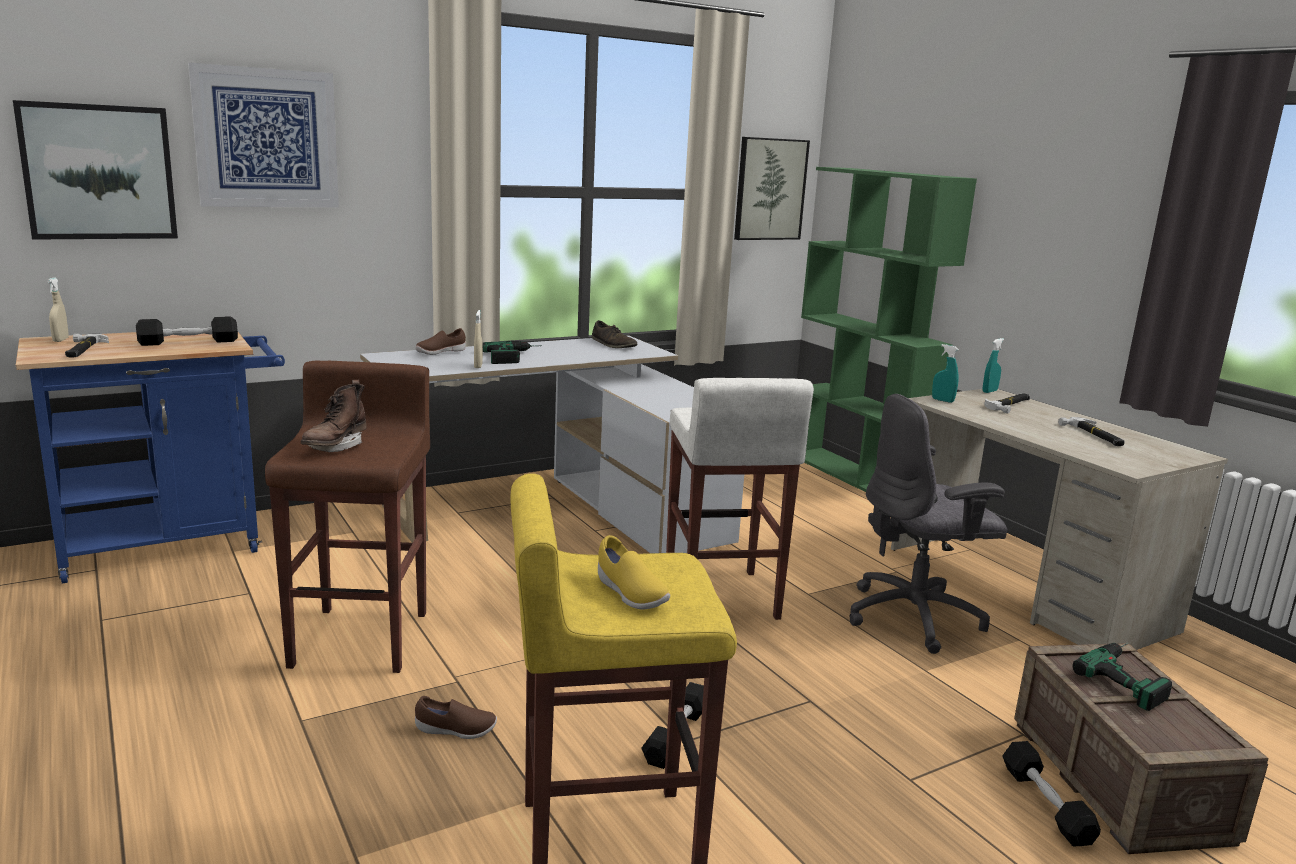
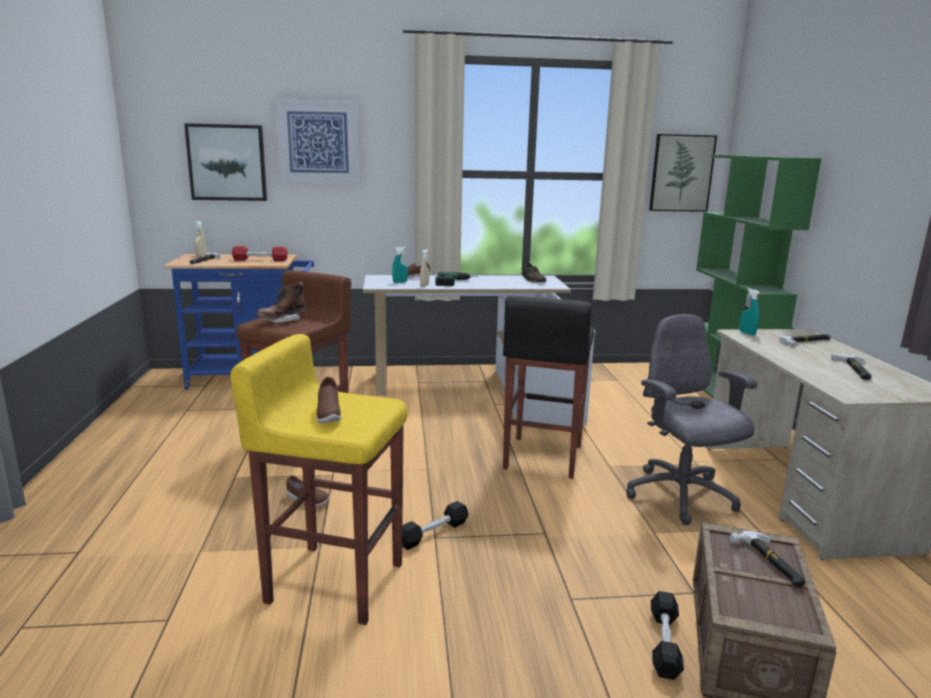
camera: 25 degrees right, 0 degrees up
black dumbbell [136,316,238,346] -> red dumbbell [232,246,288,262]
yellow shoe [598,535,670,609] -> brown shoe [316,377,341,423]
white stool [666,378,814,620] -> black stool [503,296,594,479]
grey office chair [849,394,1007,654] -> grey office chair turned 60 degrees clockwise [626,314,757,525]
turquoise spray bottle [983,338,1004,393] -> turquoise spray bottle moved to [392,247,408,283]
power drill [1073,643,1172,711] -> hammer [730,531,805,586]

